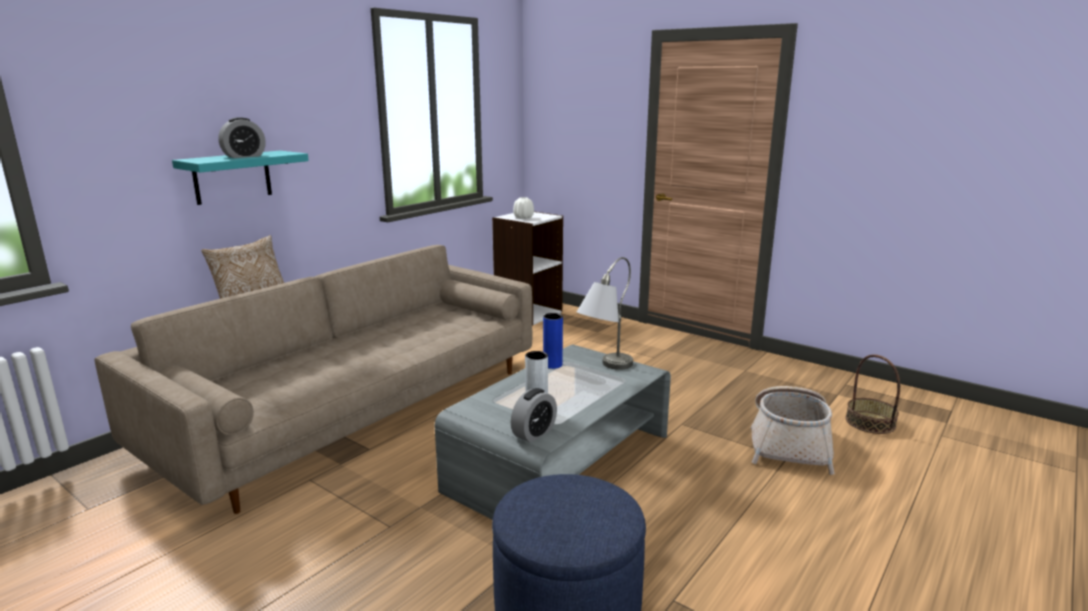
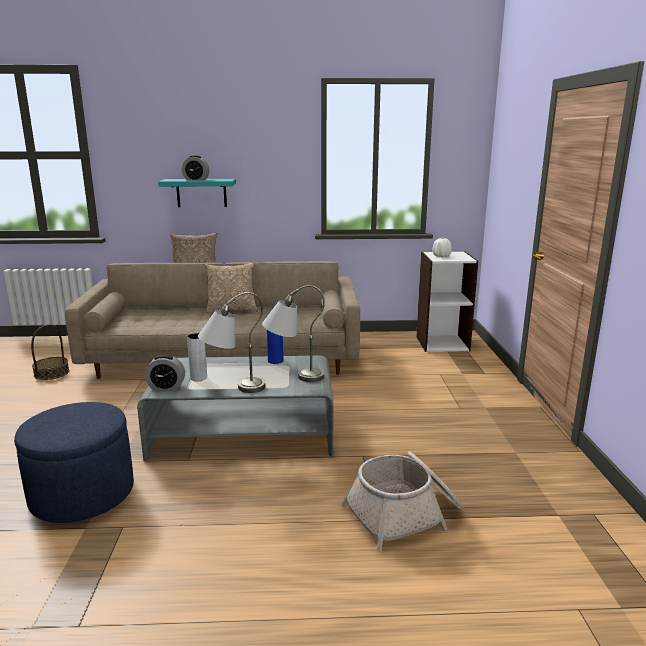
camera: 50 degrees right, 0 degrees up
basket [845,354,900,434] -> basket moved to [31,325,69,380]
none -> grey table lamp [198,292,265,393]
none -> pillow [205,262,258,313]

